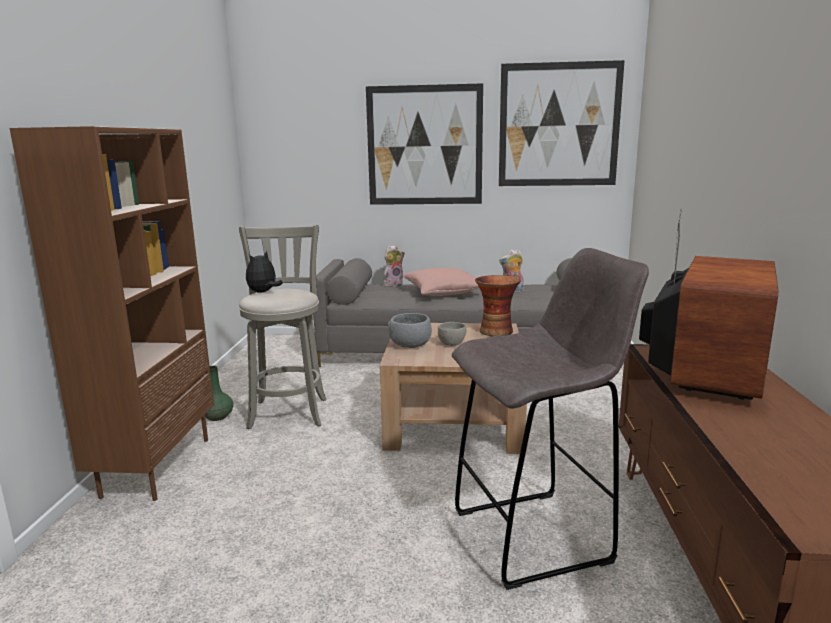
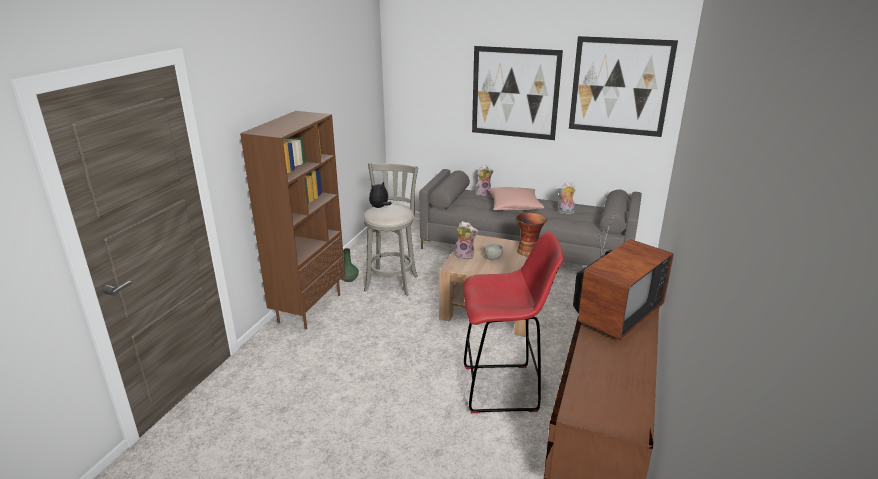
camera: 15 degrees right, 10 degrees up
grey bowl [388,313,432,348] -> plush toy [455,221,478,260]
grey stool [452,248,649,590] -> red stool [463,231,563,413]

